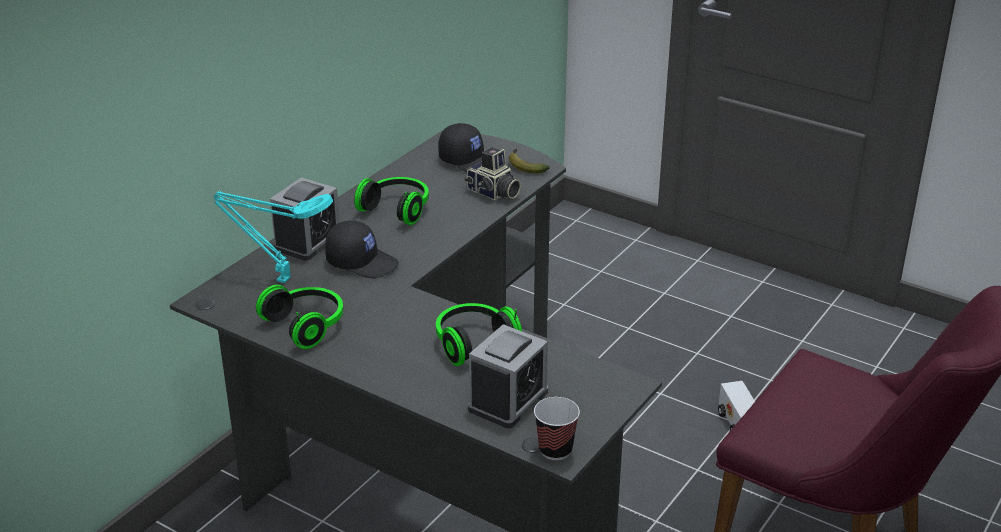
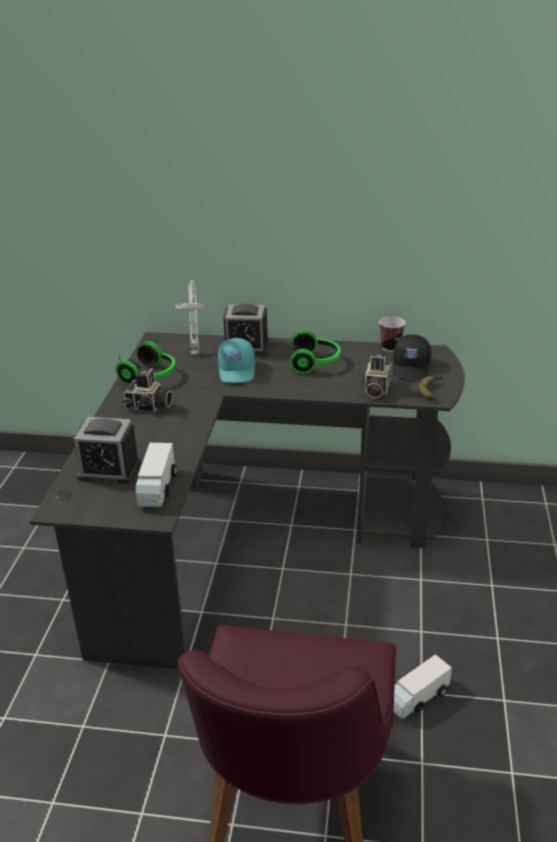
camera: 65 degrees right, 0 degrees up
turquoise table lamp [213,191,333,283] -> grey table lamp [176,280,204,355]
black cap [325,221,399,278] -> turquoise cap [218,338,255,383]
headphones [436,303,522,366] -> none
cup [534,397,580,460] -> cup moved to [379,316,406,352]
none -> camera [123,368,173,412]
none -> toy truck [136,443,177,507]

